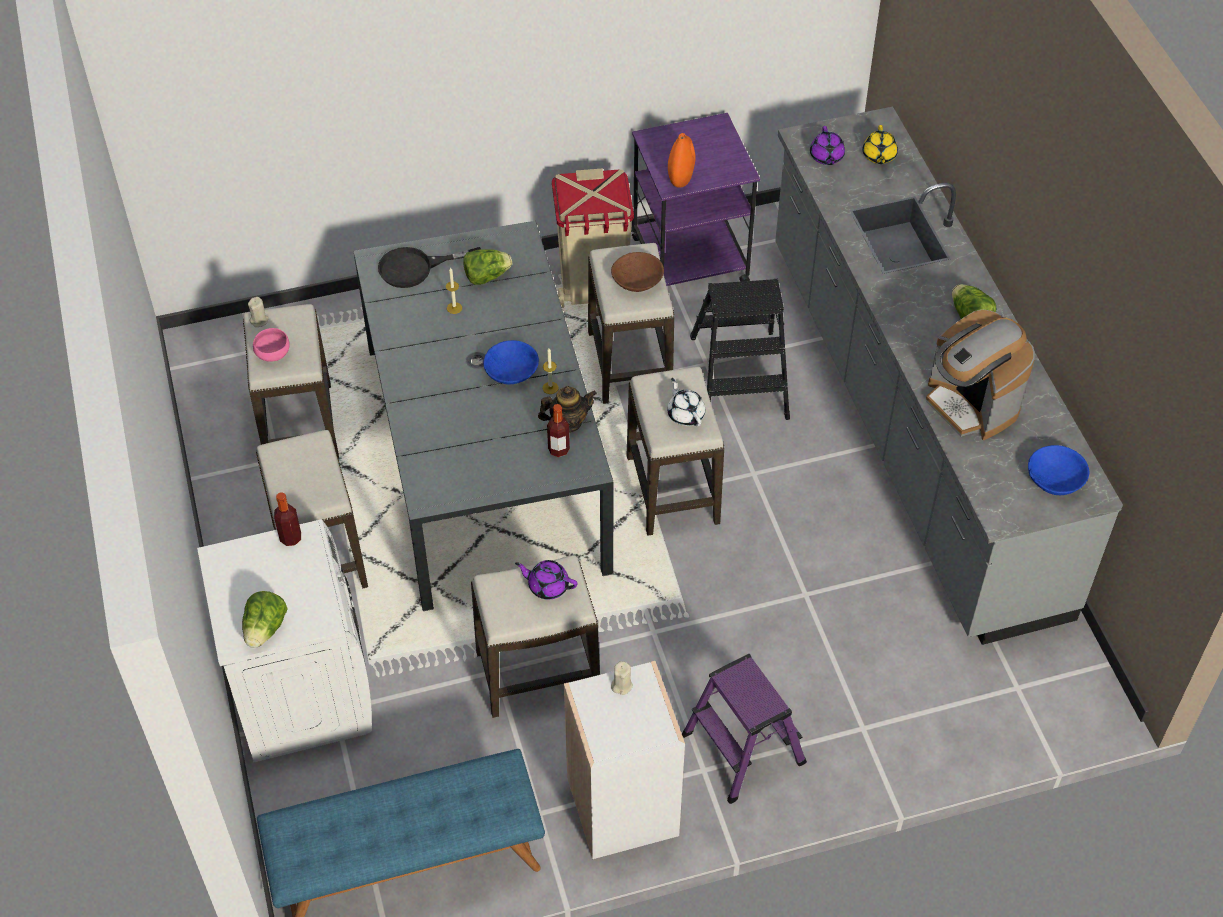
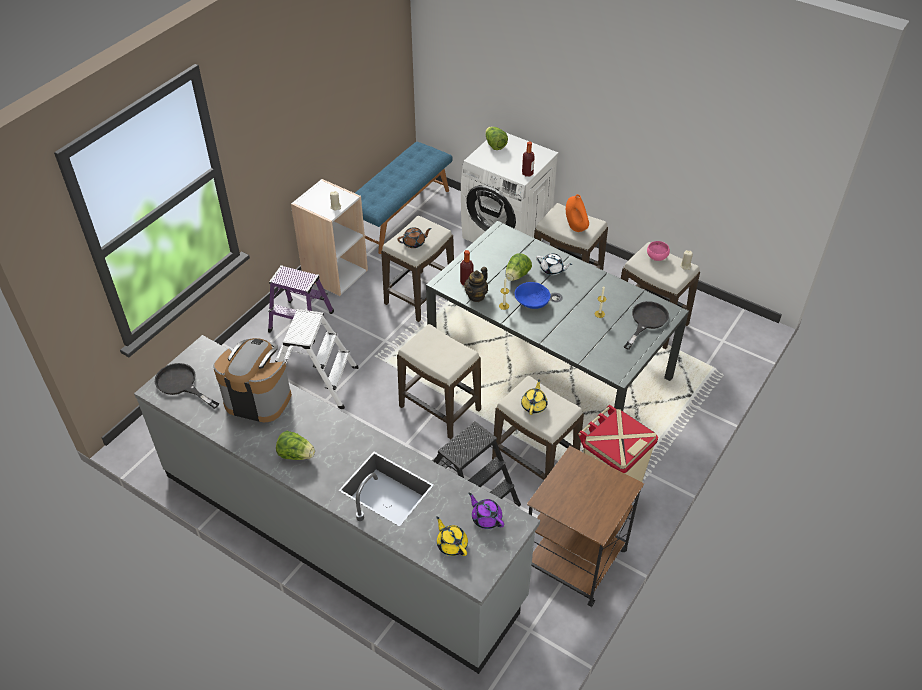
camera: 140 degrees right, 5 degrees down
lettuce [463,249,512,285] -> lettuce moved to [506,253,532,281]
purple teapot [515,560,577,600] -> brown teapot [398,227,432,248]
brown bowl [611,252,664,292] -> yellow teapot [521,379,548,415]
purple cart [632,113,760,286] -> brown cart [527,446,644,607]
white teapot [667,378,705,426] -> white teapot moved to [536,253,572,275]
orange vase [668,133,696,188] -> orange vase moved to [566,194,589,232]
blue bowl [1028,445,1089,495] -> black frying pan [155,363,219,409]
none -> white step ladder [275,309,359,409]

